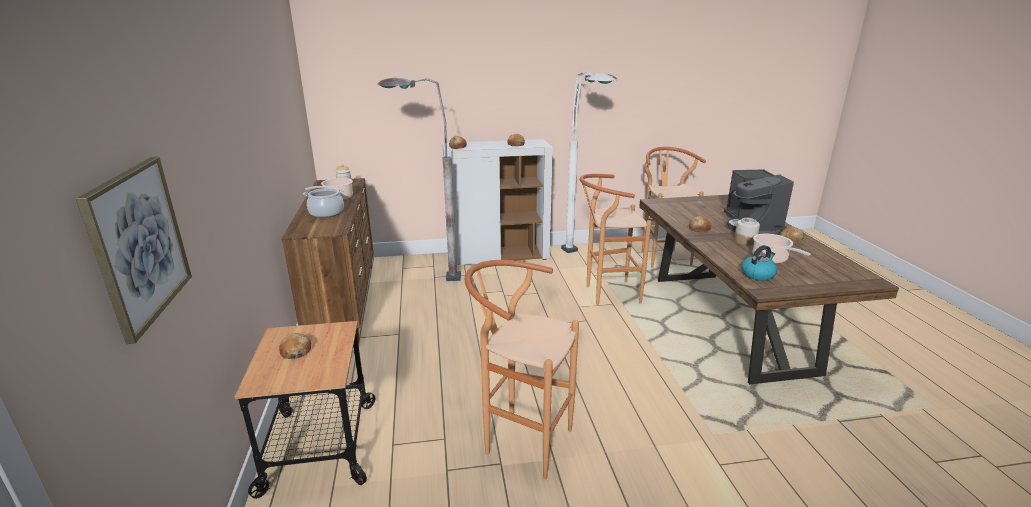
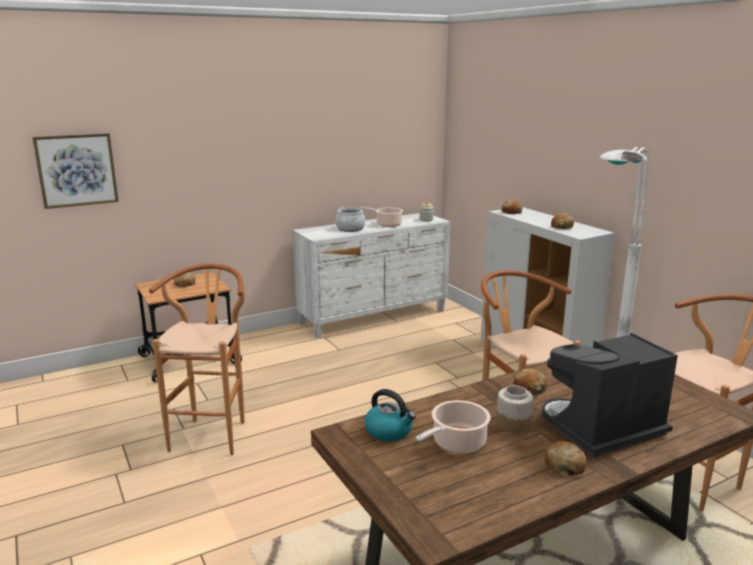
camera: 70 degrees right, 5 degrees down
brown dresser [282,178,374,343] -> white dresser [292,213,451,339]
grey floor lamp [377,78,461,281] -> none

